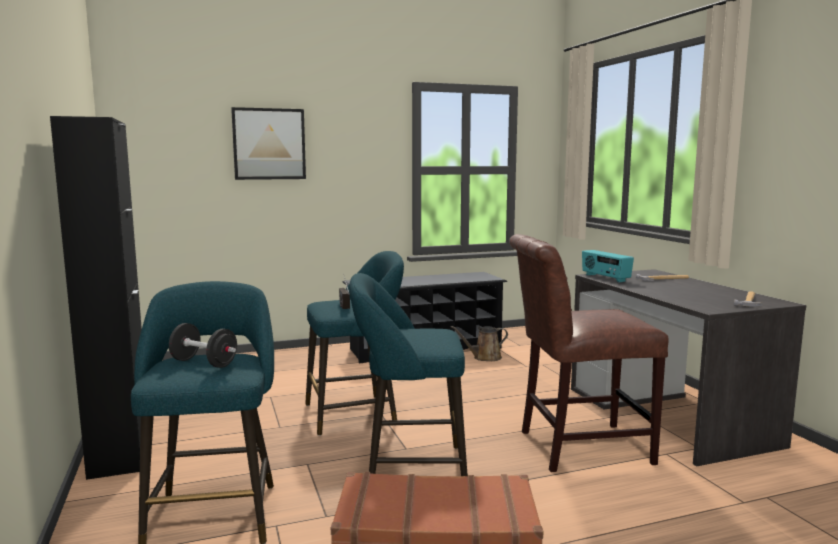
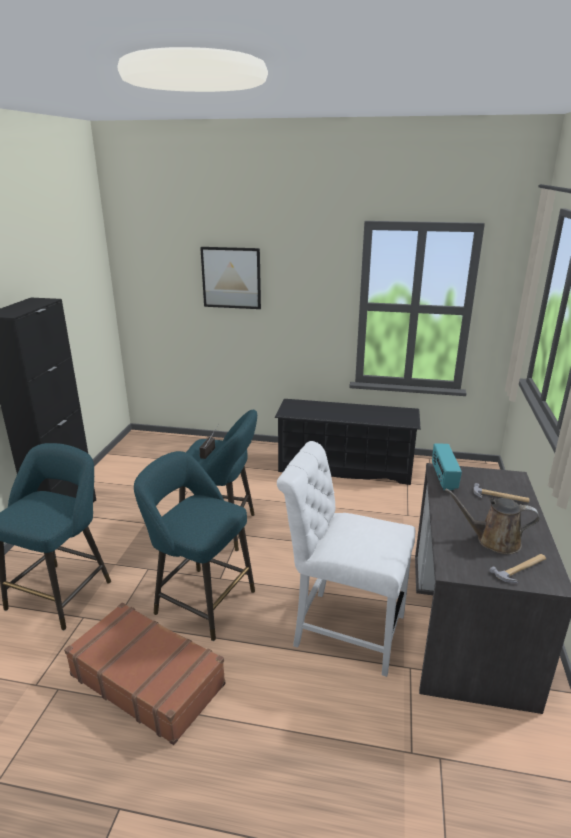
camera: 30 degrees right, 15 degrees up
black dumbbell [169,323,237,368] -> none
brown watering can [451,326,508,361] -> brown watering can moved to [445,488,539,554]
brown chair [509,234,669,472] -> white chair [277,441,416,677]

